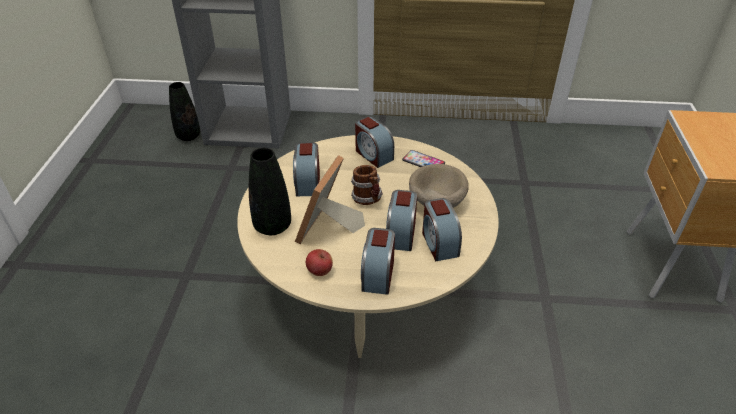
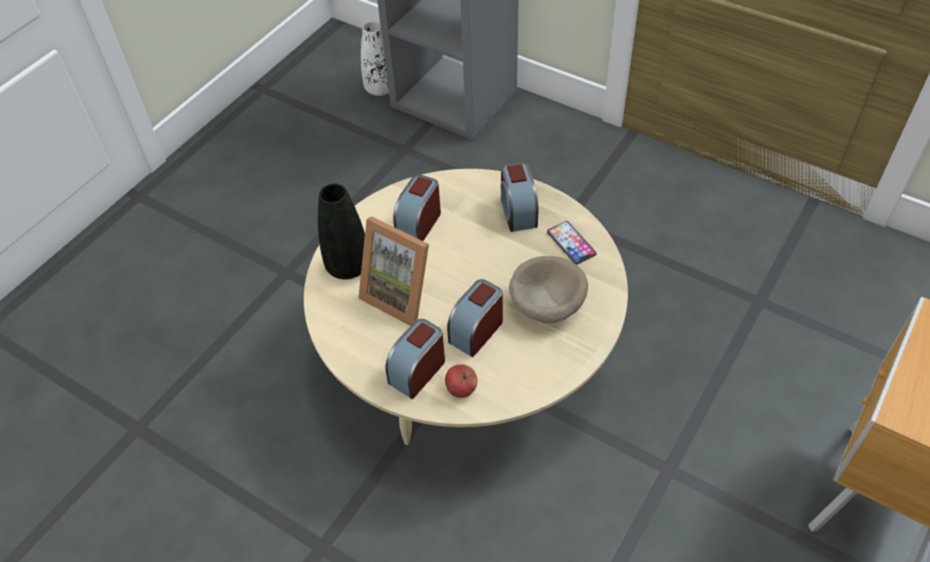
camera: 30 degrees right, 10 degrees up
black vase [169,82,200,141] -> white vase [361,22,389,96]
picture frame [295,155,365,244] -> picture frame turned 105 degrees counterclockwise [358,216,429,326]
apple [306,249,333,276] -> apple moved to [445,364,478,398]
mug [351,165,383,205] -> none
alarm clock [422,198,462,261] -> none

